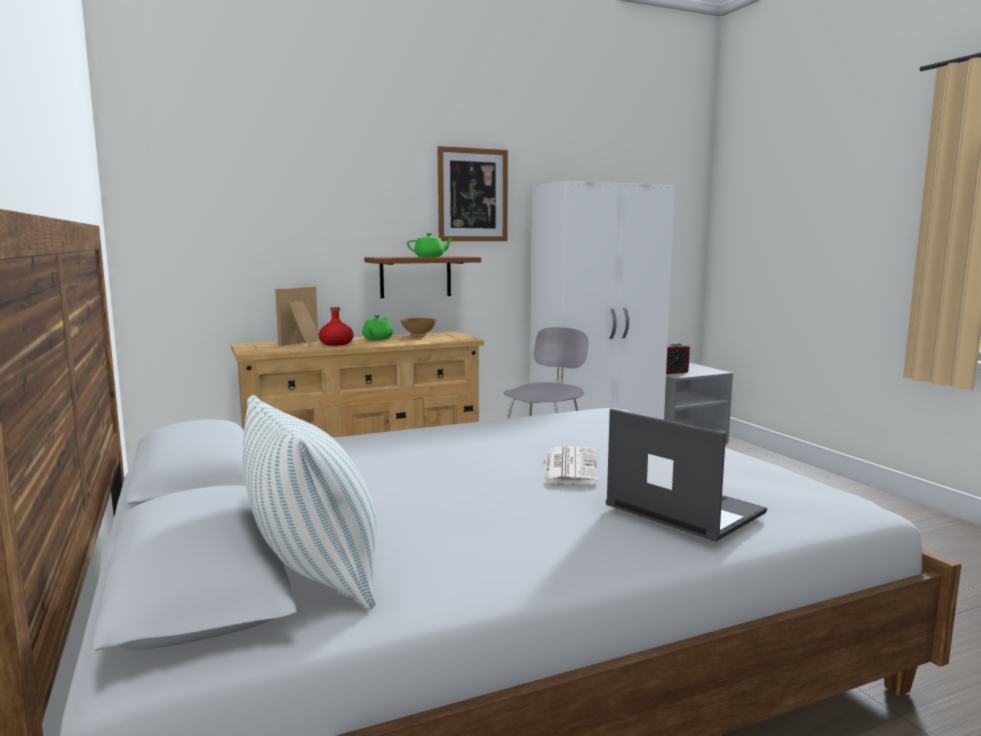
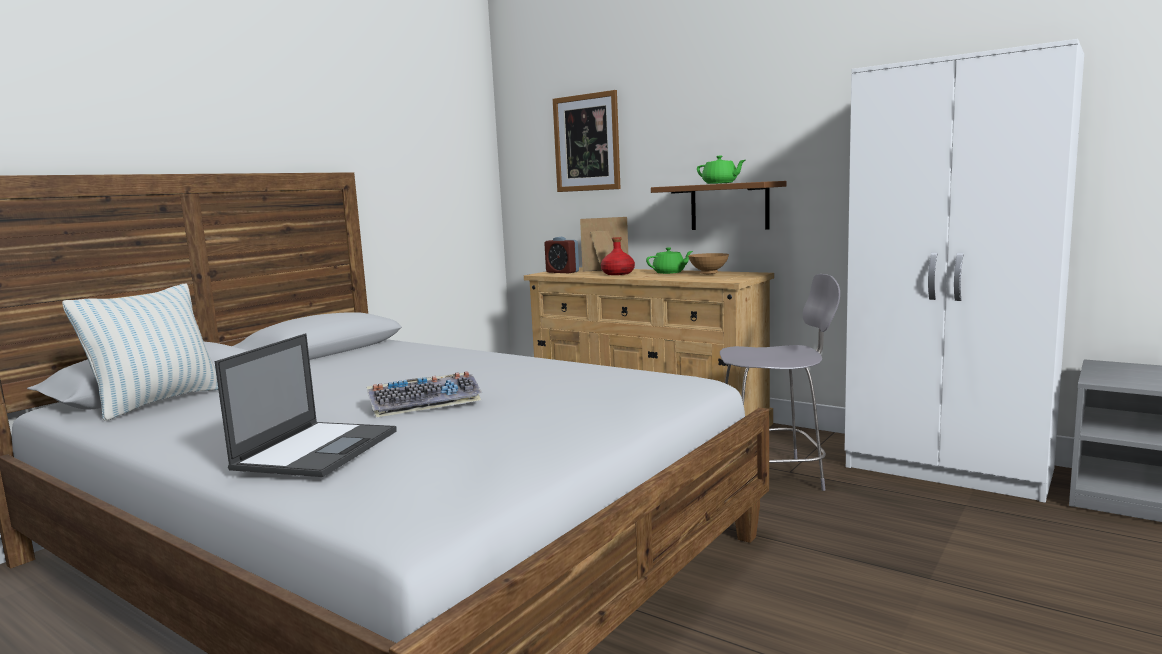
camera: 60 degrees right, 0 degrees up
picture [437,146,508,241] -> picture moved to [553,90,621,192]
newspaper [543,446,599,485] -> keyboard [367,371,482,418]
alarm clock [666,342,690,374] -> alarm clock moved to [544,237,579,273]

